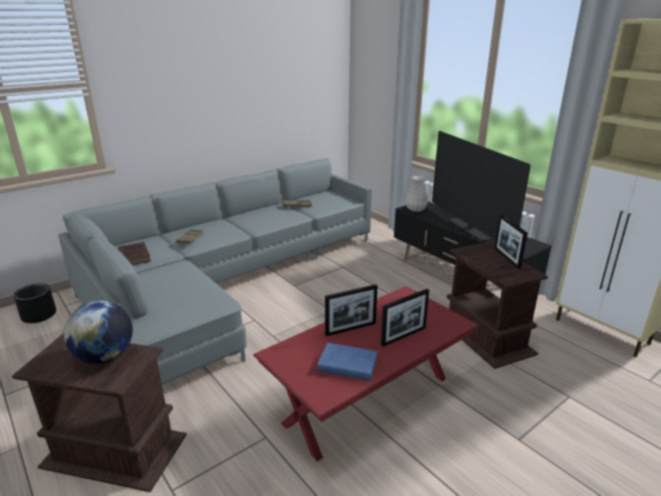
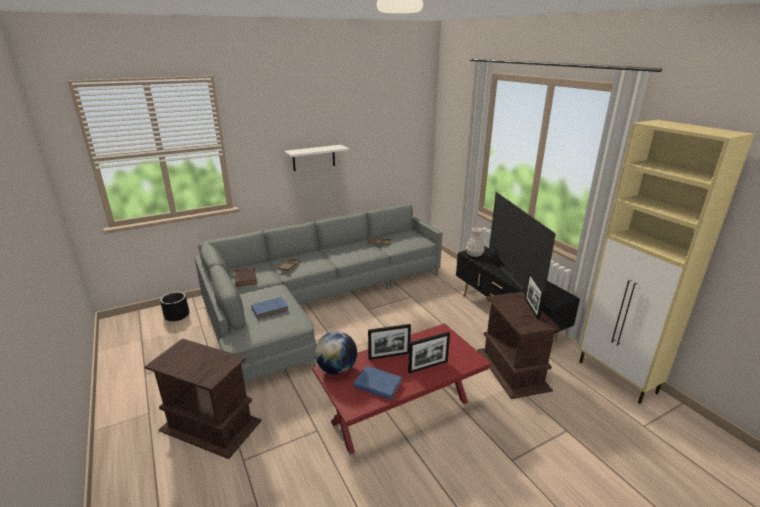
camera: 10 degrees right, 0 degrees up
globe [64,301,133,364] -> globe moved to [315,331,357,375]
none -> blue book [251,297,289,319]
none -> white shelf [284,145,349,171]

